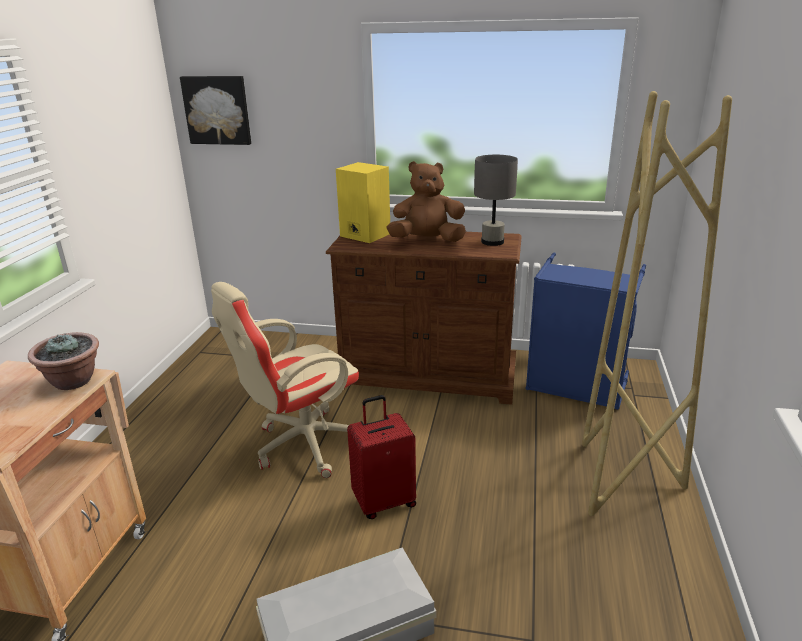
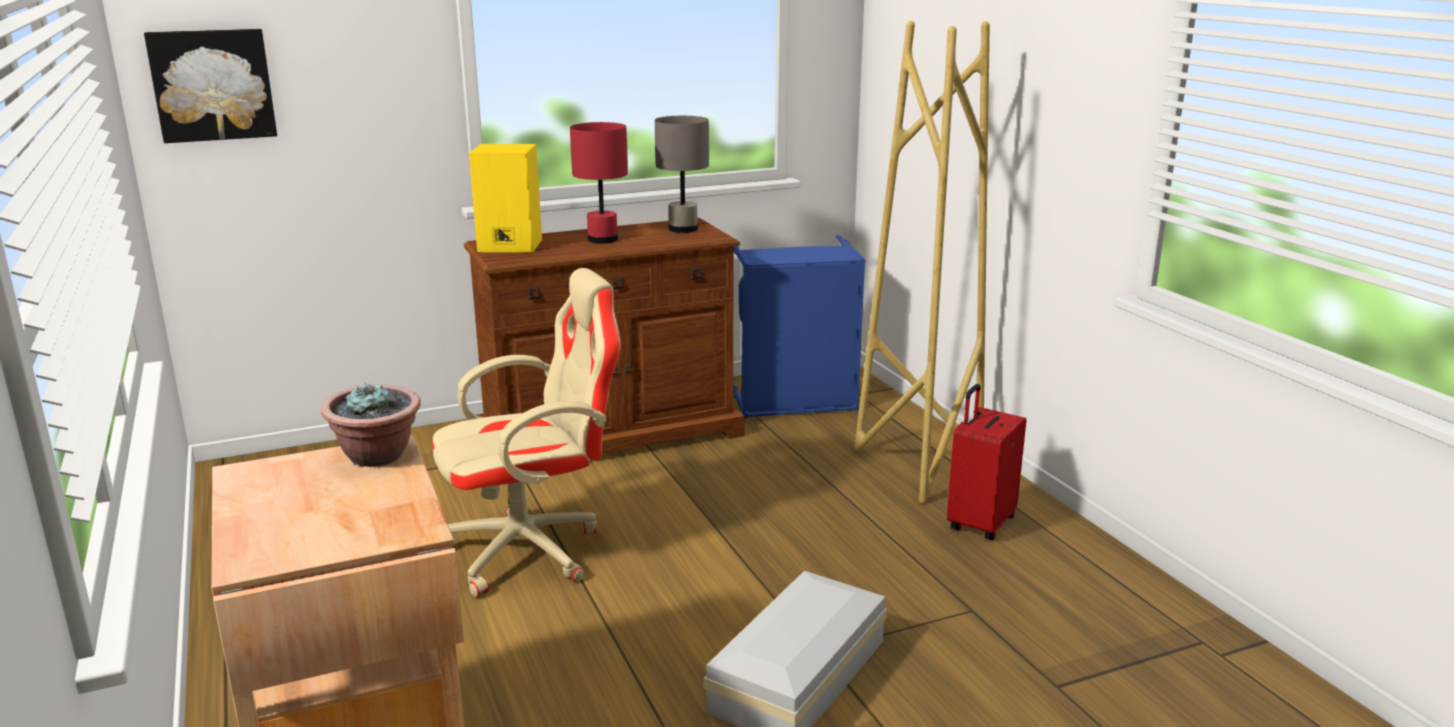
camera: 35 degrees left, 5 degrees down
beige office chair [211,282,359,478] -> beige office chair turned 135 degrees counterclockwise [432,268,620,598]
red suitcase [347,395,416,519] -> red suitcase moved to [947,384,1026,540]
brown plush toy [386,161,466,242] -> red table lamp [570,122,628,243]

